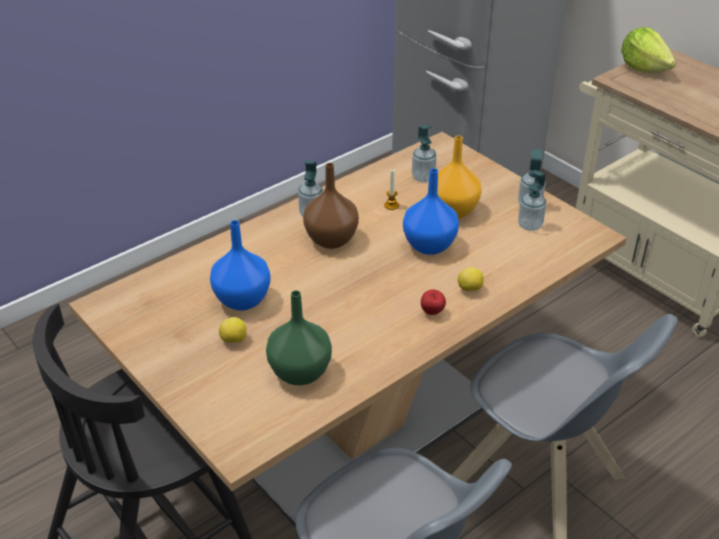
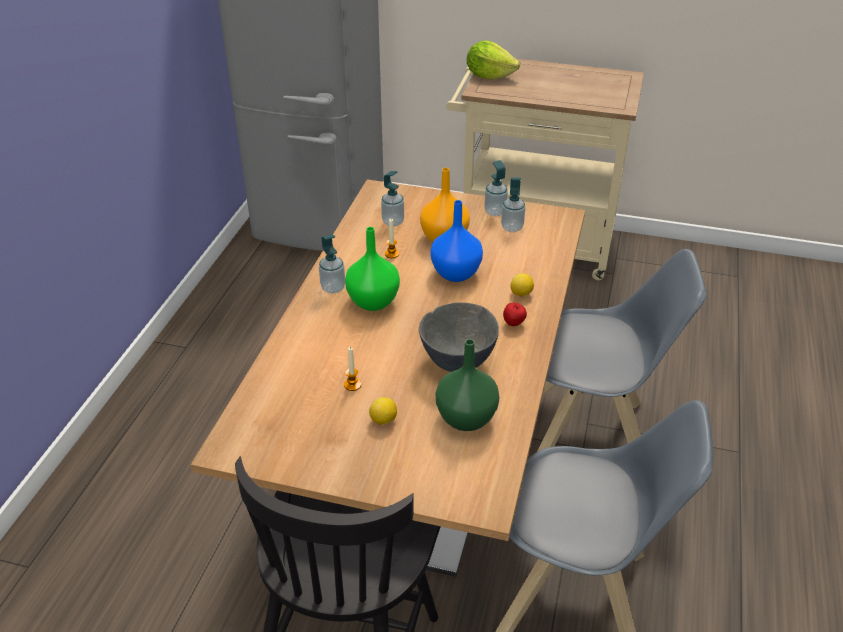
camera: 35 degrees left, 0 degrees up
blue vase [210,220,270,311] -> candle [344,347,361,391]
brown vase [303,163,359,249] -> green vase [345,227,400,311]
none -> grey bowl [419,302,499,372]

